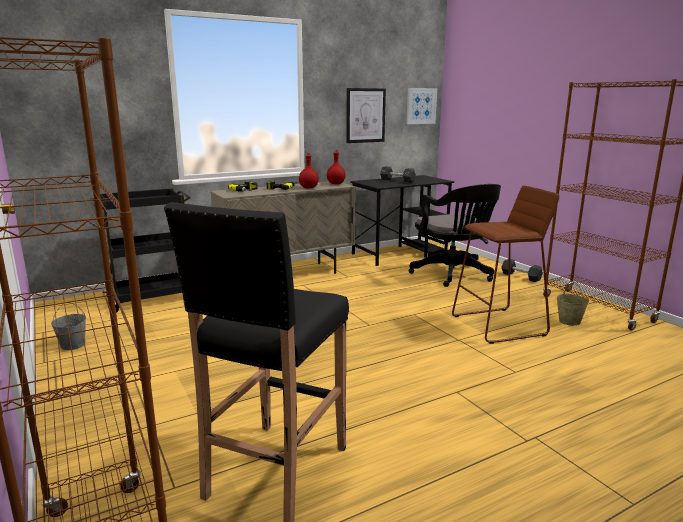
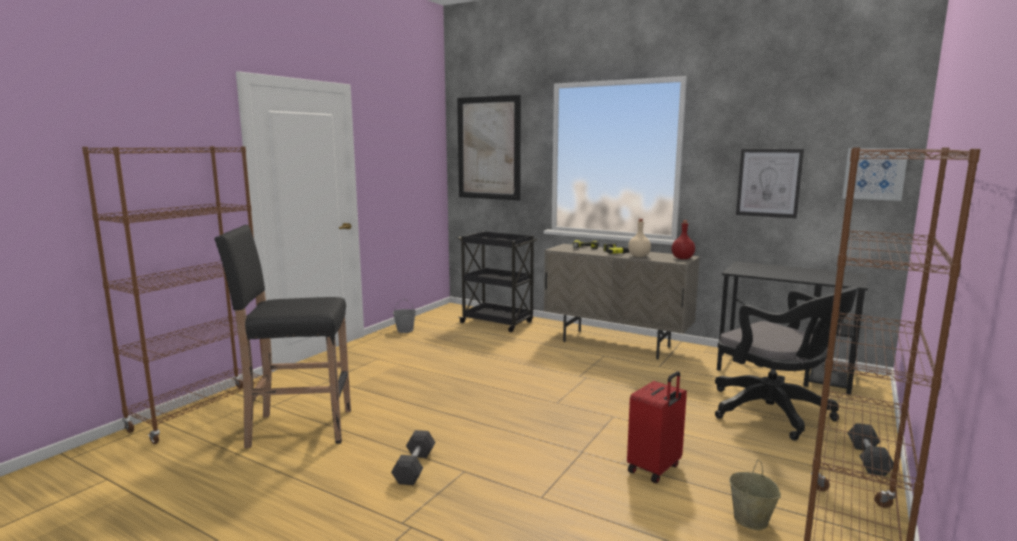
camera: 60 degrees right, 5 degrees down
red bottle [299,153,319,188] -> beige bottle [628,219,651,257]
black dumbbell [380,166,416,183] -> black dumbbell moved to [391,430,435,485]
black office chair [409,184,501,287] -> black office chair turned 75 degrees counterclockwise [715,287,858,441]
brown stool [452,186,560,344] -> red suitcase [627,371,687,483]
none -> picture [457,95,521,200]

